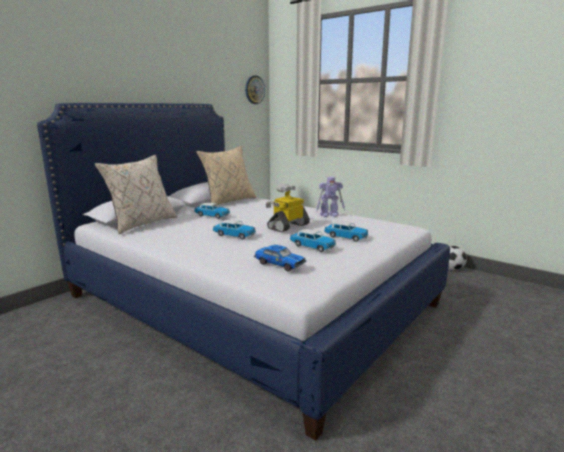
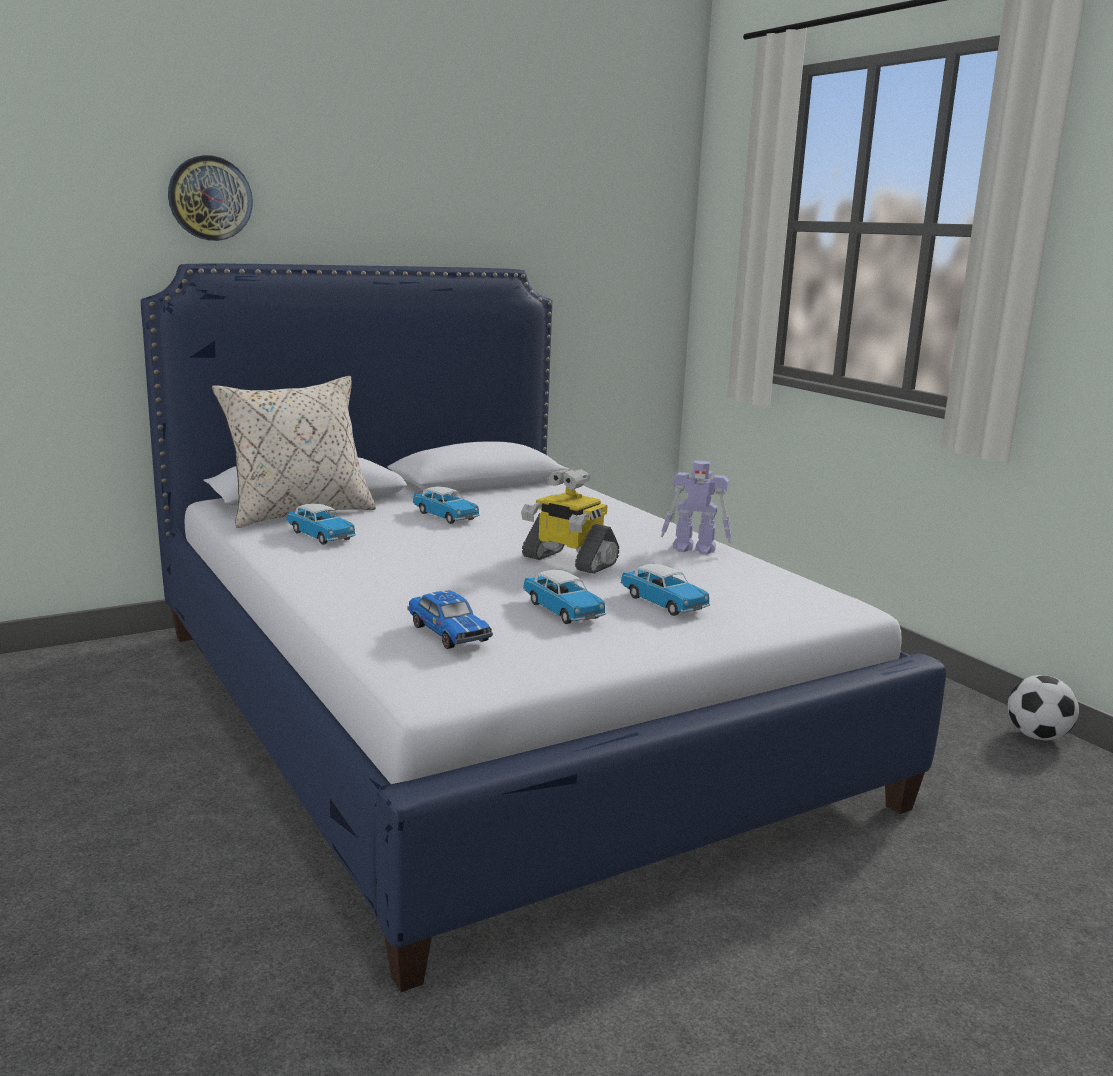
camera: 20 degrees right, 0 degrees up
beige pillow [196,146,256,206] -> none
toy car [213,220,256,240] -> toy car moved to [286,503,356,545]
wall clock [245,75,265,104] -> wall clock moved to [168,155,253,241]
toy robot [266,184,310,232] -> toy robot turned 120 degrees counterclockwise [521,468,619,574]

